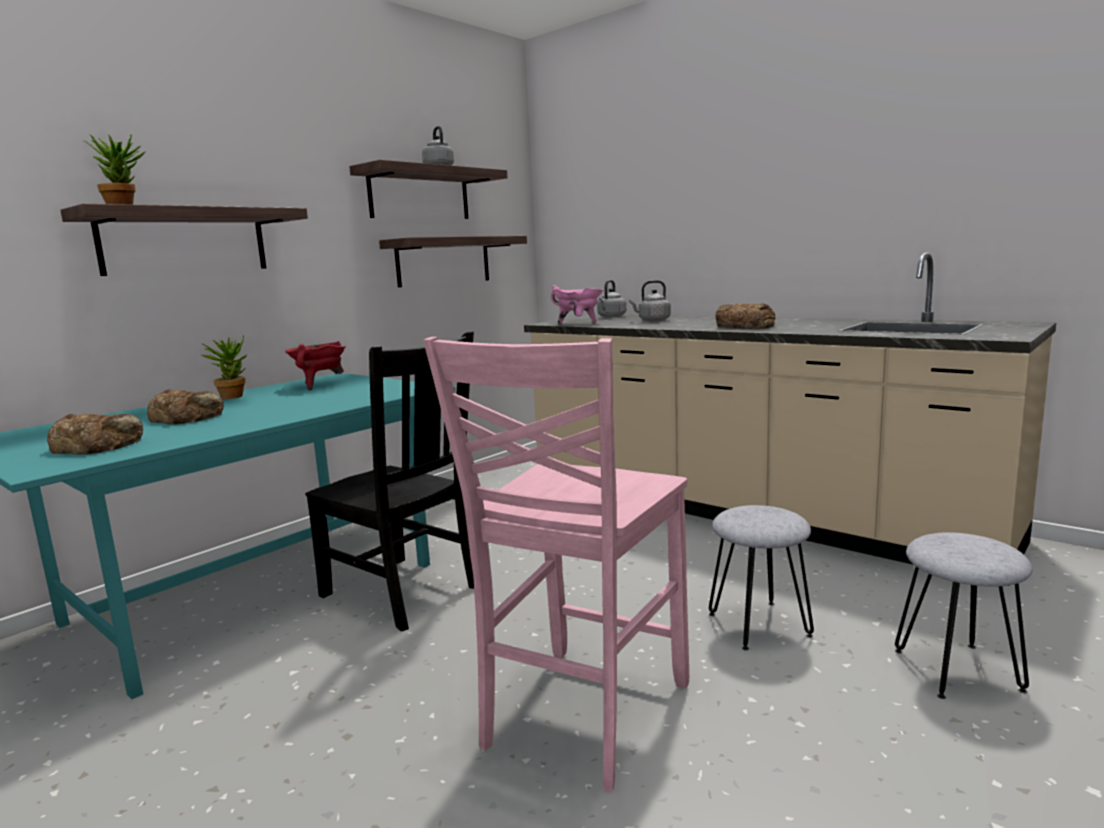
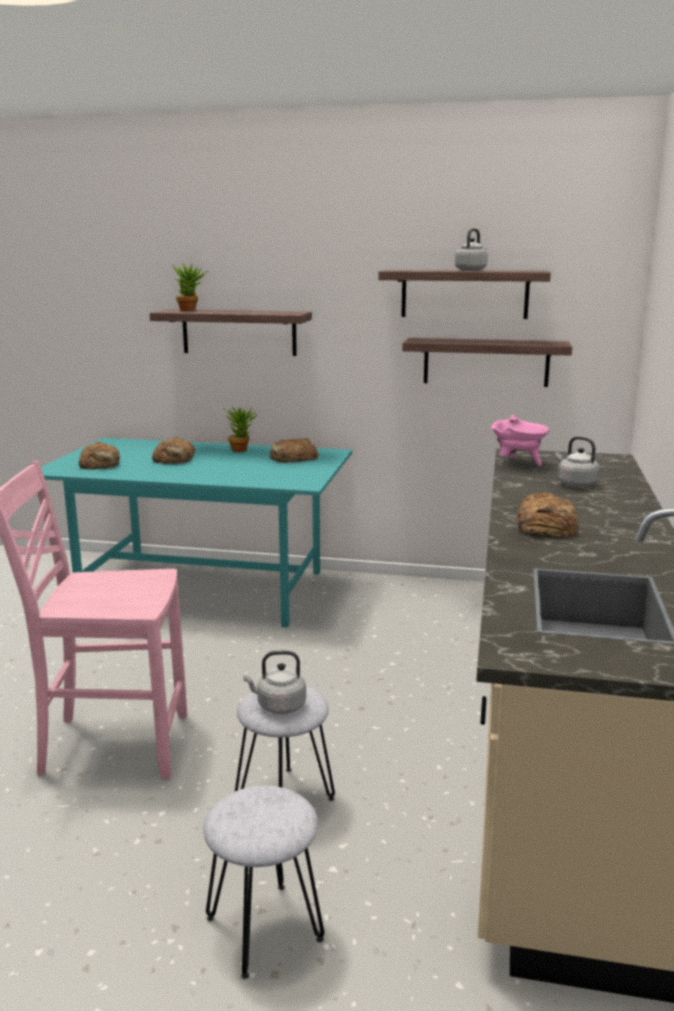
camera: 60 degrees right, 5 degrees up
red cooking pot [285,341,346,390] -> bread [270,438,319,463]
black chair [305,331,474,632] -> none
grey kettle [597,280,626,317] -> grey kettle moved to [243,651,306,714]

